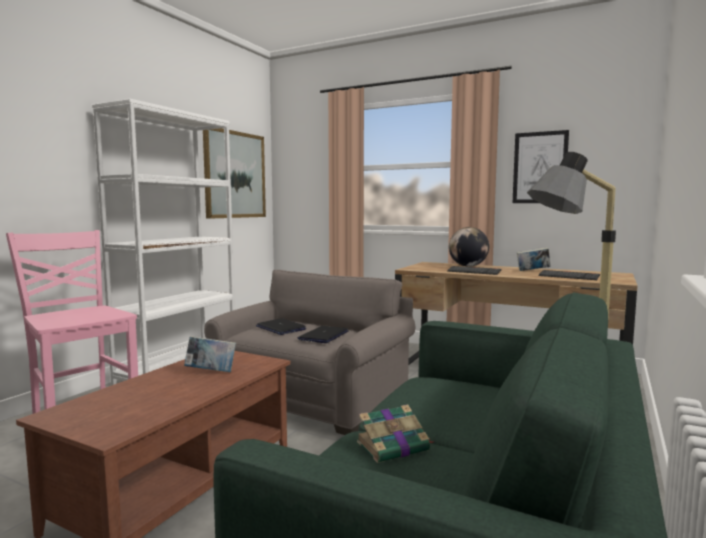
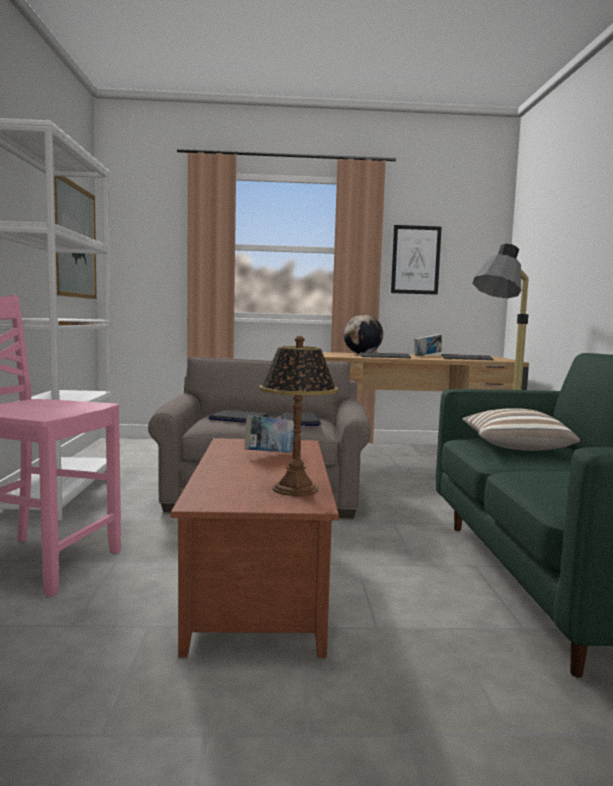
camera: 30 degrees left, 0 degrees up
book [357,405,433,463] -> none
none -> table lamp [259,336,338,496]
none -> pillow [462,408,580,451]

